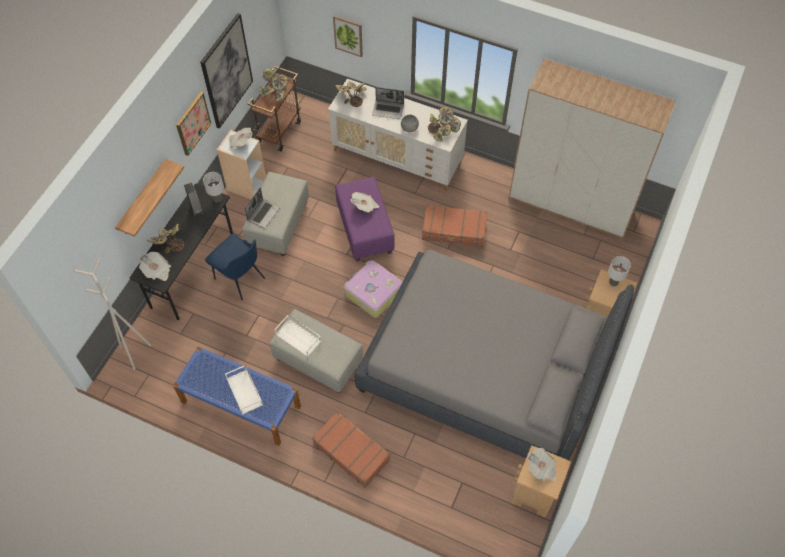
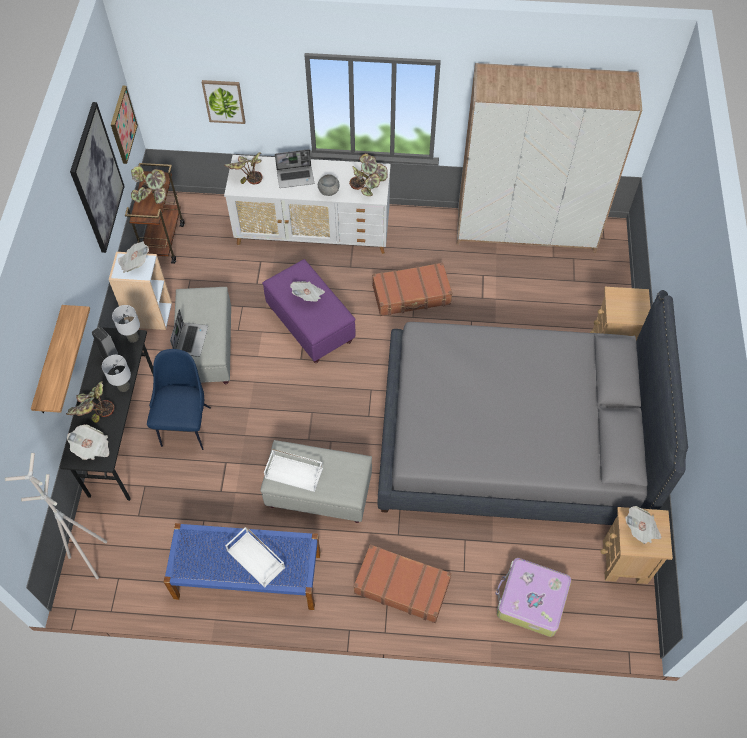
camera: 20 degrees left, 0 degrees up
picture [176,92,211,156] -> picture moved to [111,85,138,164]
blue chair [205,233,265,300] -> blue chair turned 105 degrees counterclockwise [147,349,211,450]
suitcase [344,260,403,318] -> suitcase moved to [495,558,571,637]
white table lamp [608,256,631,286] -> white table lamp moved to [102,355,131,392]

